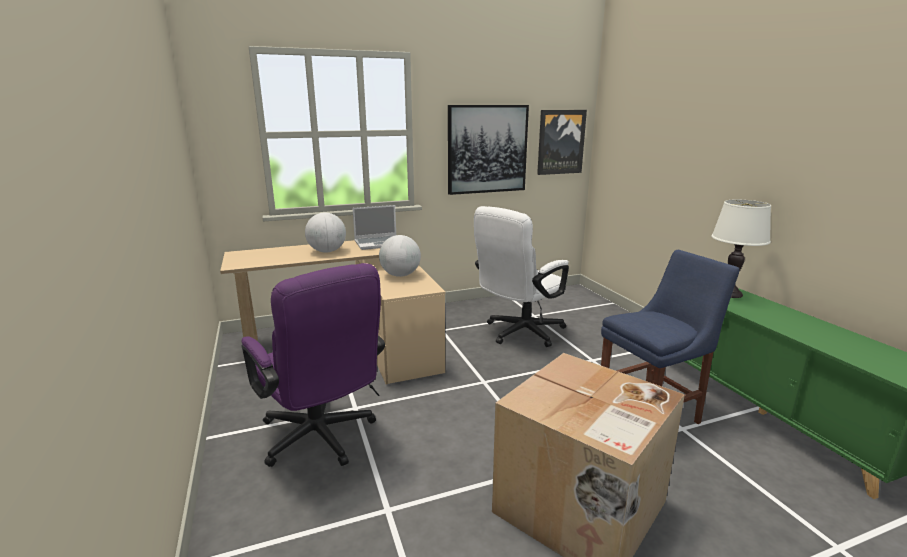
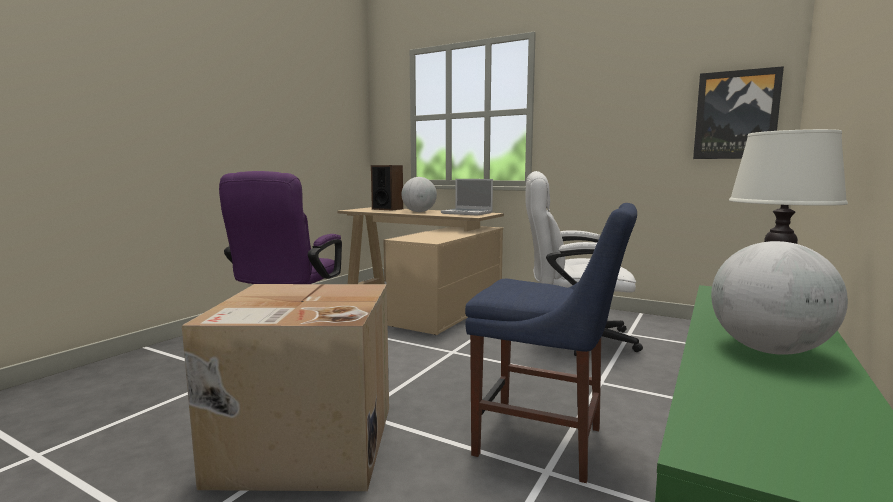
camera: 50 degrees right, 10 degrees down
globe [379,235,421,277] -> globe moved to [711,241,848,355]
picture [448,105,529,195] -> none
none -> speaker [371,165,403,211]

